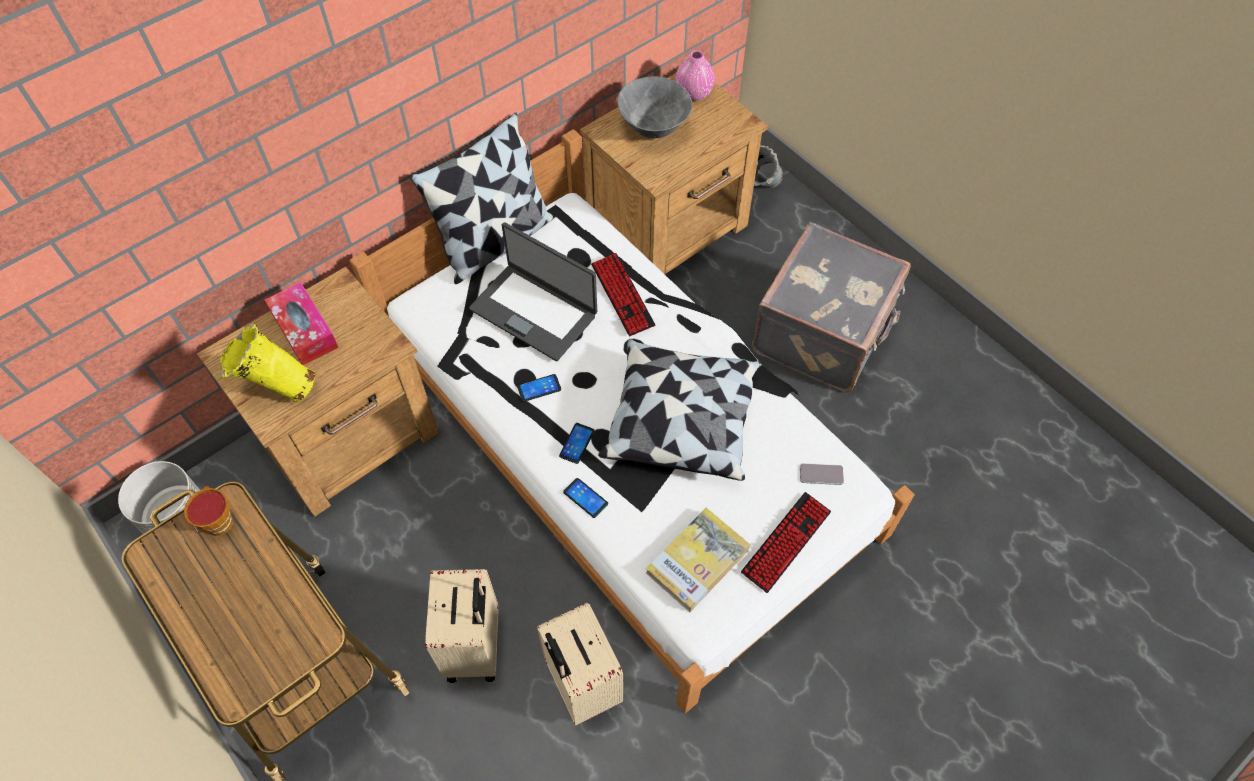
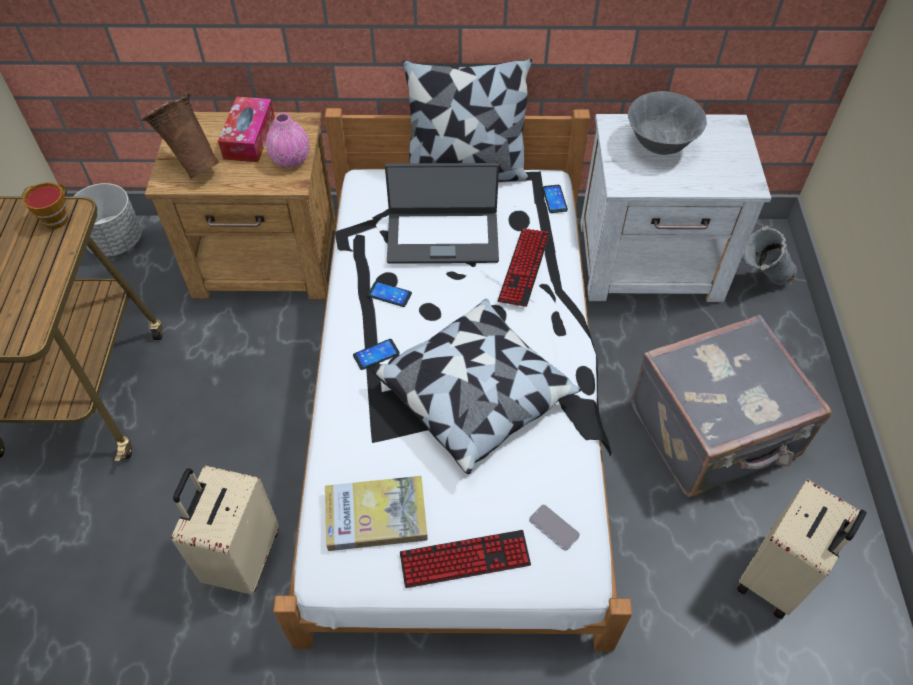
camera: 40 degrees right, 5 degrees down
yellow vase [220,323,315,402] -> brown vase [141,93,219,178]
beige suitcase [425,569,499,683] -> beige suitcase moved to [737,479,867,619]
laptop [469,222,597,361] -> laptop turned 75 degrees counterclockwise [385,163,499,264]
phone [563,478,608,518] -> phone moved to [542,185,568,213]
brown nightstand [580,73,768,274] -> white nightstand [580,114,771,302]
pink vase [675,50,715,101] -> pink vase moved to [266,113,310,167]

